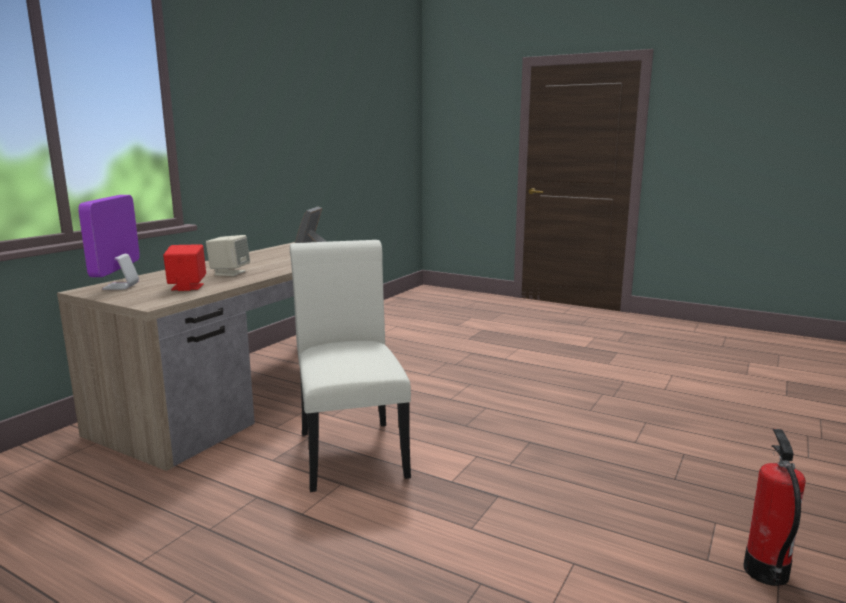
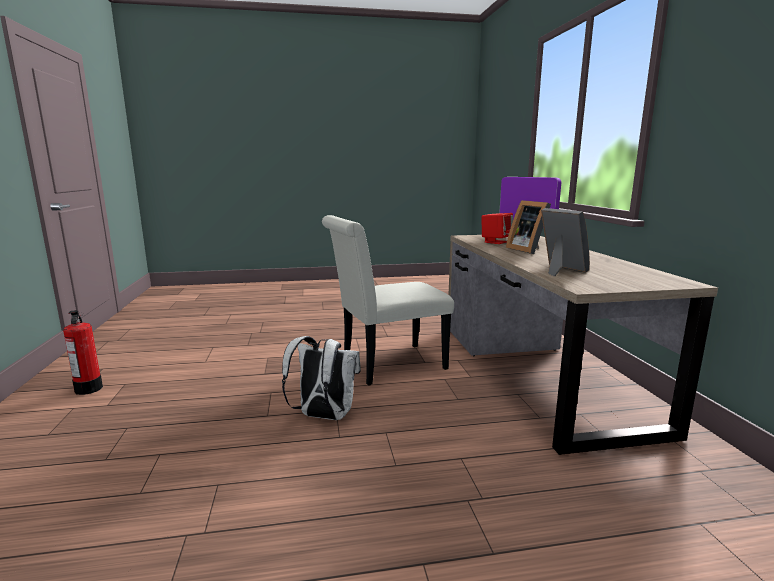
camera: 140 degrees right, 0 degrees up
beige speaker [206,235,250,276] -> picture frame [506,200,551,254]
white chair [290,240,411,492] -> white chair turned 120 degrees clockwise [322,215,454,386]
none -> white backpack [282,336,361,420]

